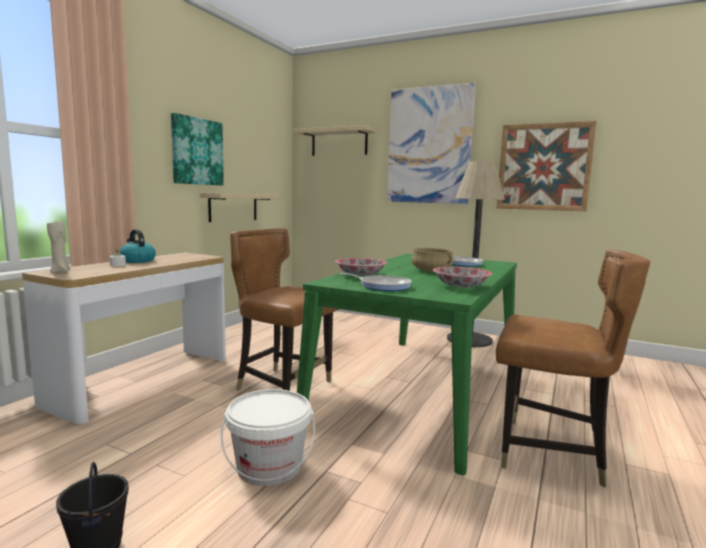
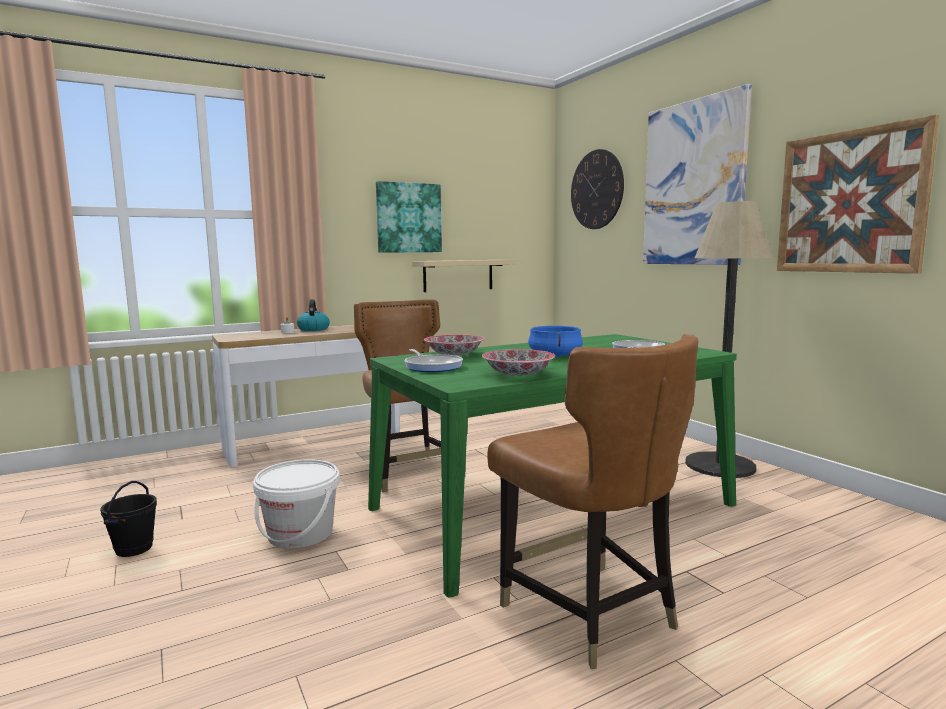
camera: 35 degrees right, 0 degrees up
beige candle [47,221,70,273] -> none
beige shelf [294,125,376,156] -> wall clock [571,149,624,229]
beige cooking pot [411,248,454,272] -> blue cooking pot [528,326,583,357]

